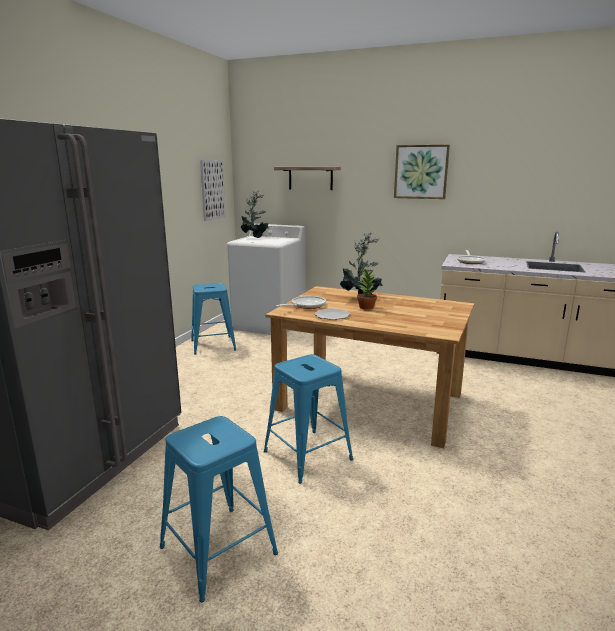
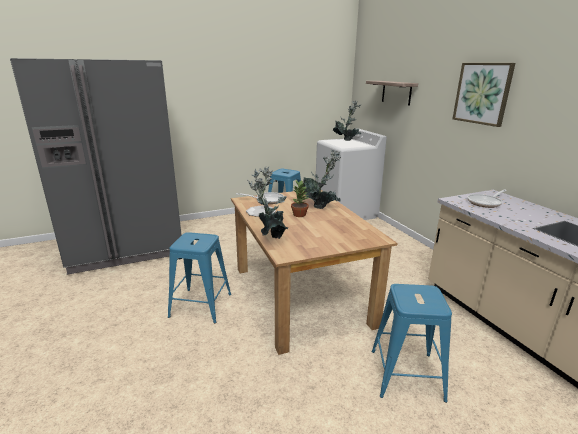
camera: 45 degrees right, 5 degrees up
blue stool [160,416,278,602] -> blue stool moved to [372,284,452,403]
picture [200,160,226,221] -> none
none -> potted plant [247,166,288,239]

